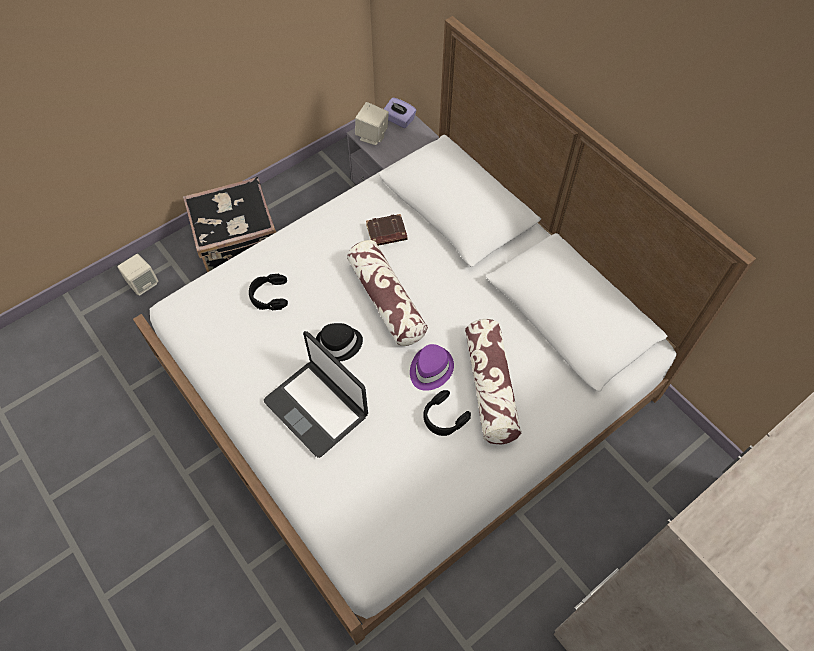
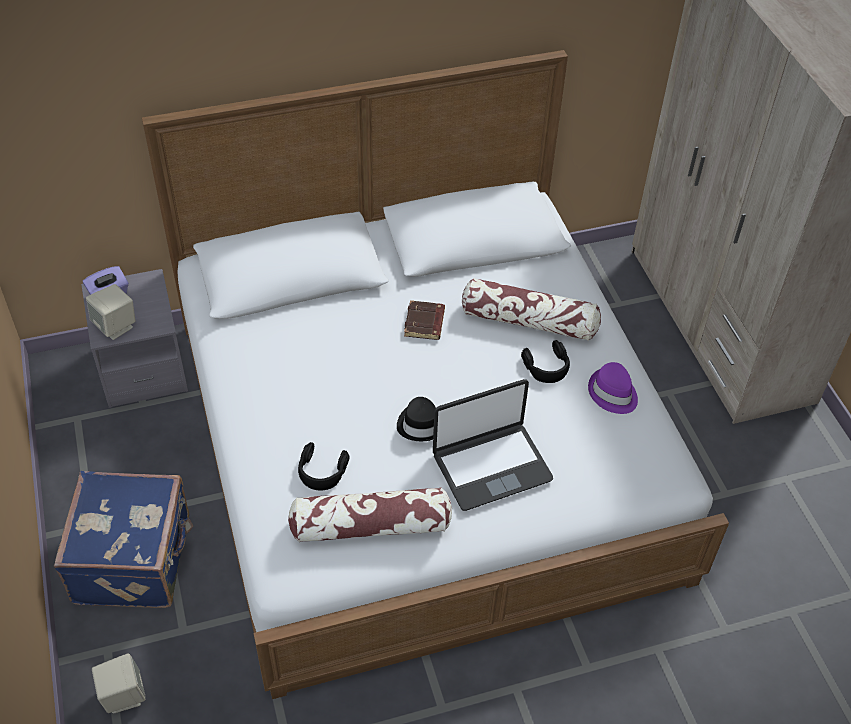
camera: 70 degrees left, 10 degrees down
black suitcase [183,177,276,272] -> blue suitcase [53,471,193,608]
pillow [347,240,428,346] -> pillow moved to [288,487,452,542]
brown book [366,214,408,246] -> brown book moved to [404,300,445,340]
purple hat [410,344,454,391] -> purple hat moved to [588,362,638,414]

